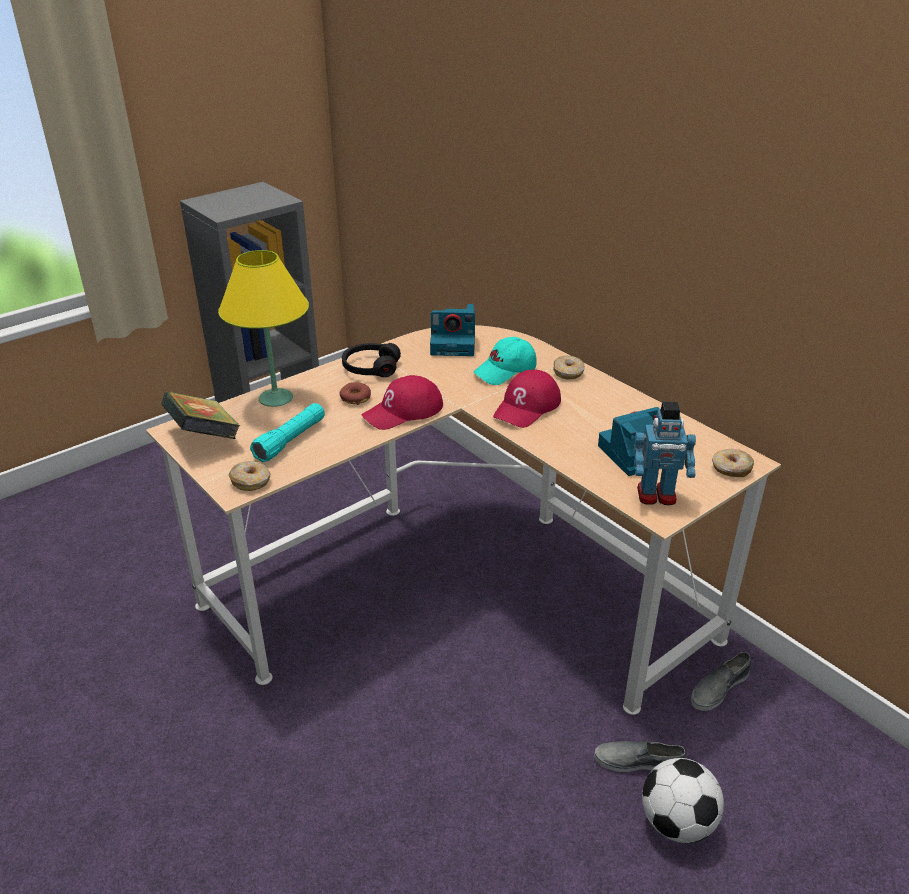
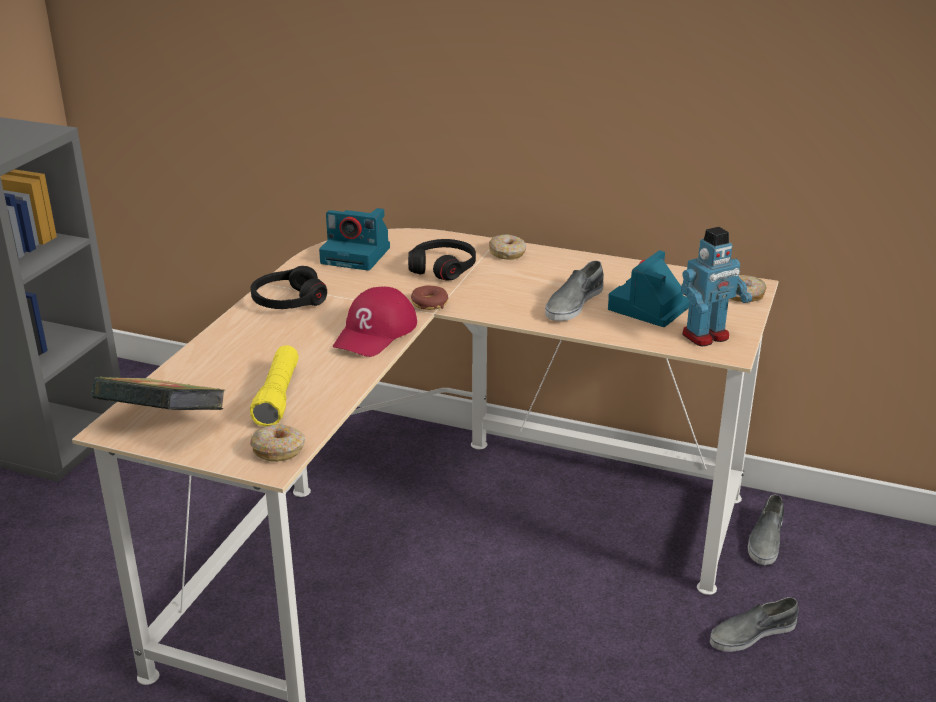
camera: 30 degrees left, 5 degrees down
yellow table lamp [218,250,309,407] -> none
turquoise flashlight [250,403,325,462] -> yellow flashlight [250,345,299,426]
donut [340,382,371,405] -> donut moved to [411,286,448,310]
camera [430,304,475,356] -> camera turned 45 degrees clockwise [319,208,390,271]
turquoise cap [474,337,537,385] -> black headphones [408,239,476,281]
red cap [493,369,561,428] -> none
football [642,758,724,843] -> none
none -> grey shoe [545,261,604,321]

